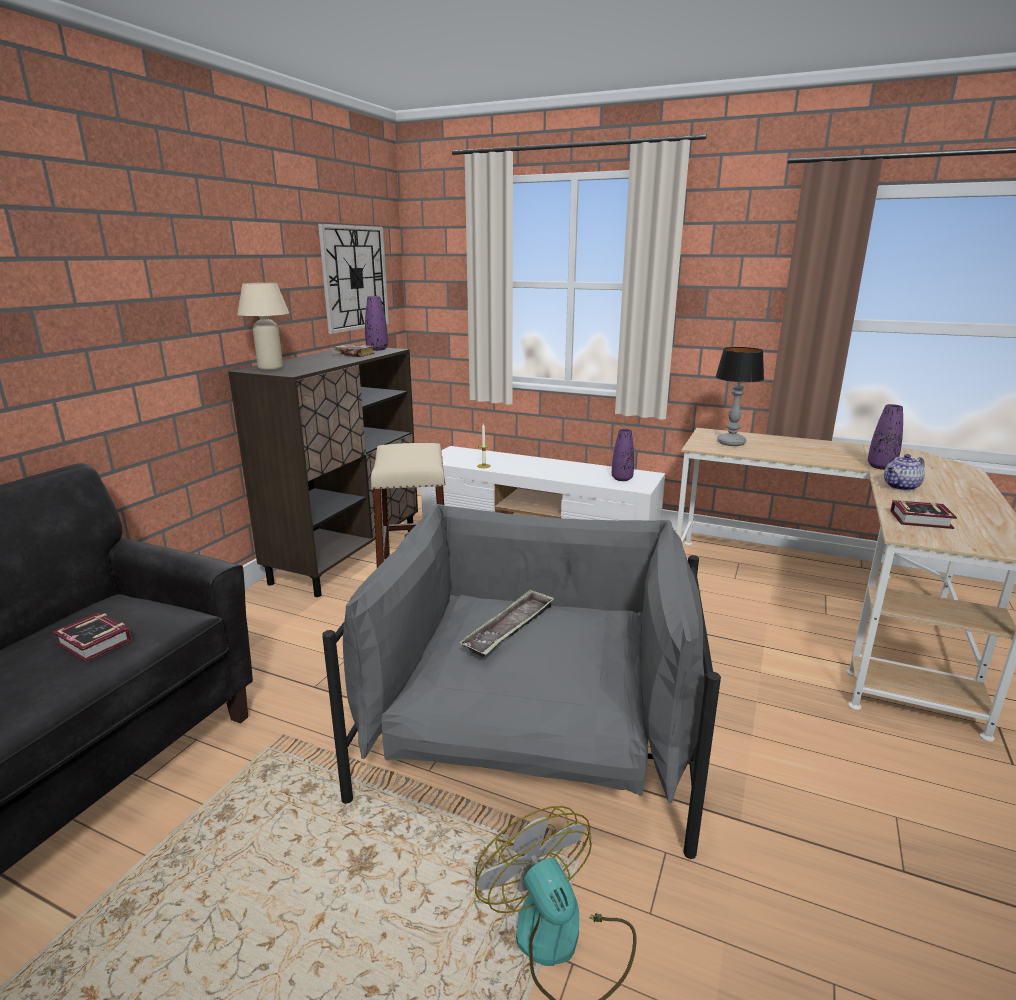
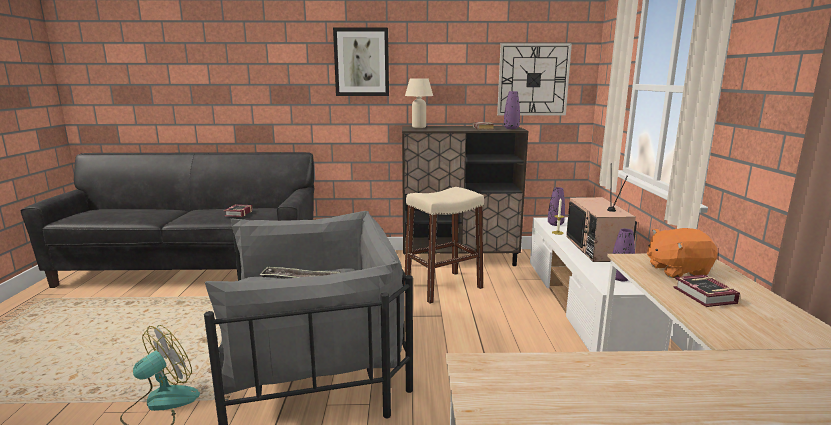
camera: 65 degrees right, 5 degrees down
table lamp [715,347,764,446] -> orange plush toy [647,228,718,278]
purple vase [868,404,903,470] -> purple vase moved to [548,187,565,226]
teapot [884,454,925,491] -> none
book [890,500,957,529] -> book moved to [673,275,740,307]
none -> picture [333,28,389,96]
none -> television [566,163,637,262]

